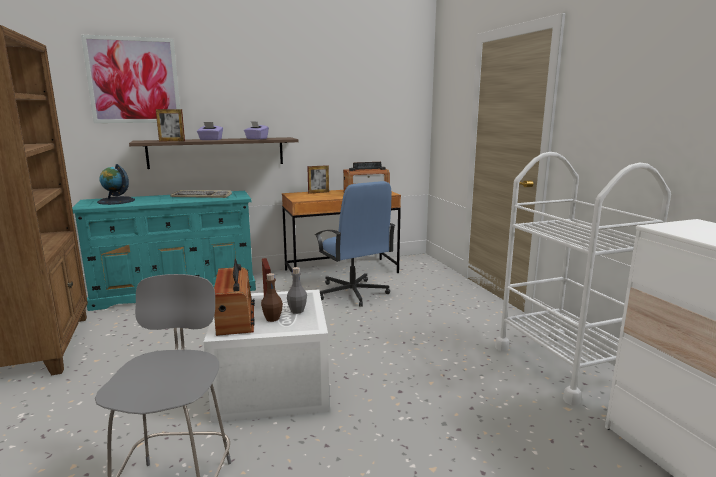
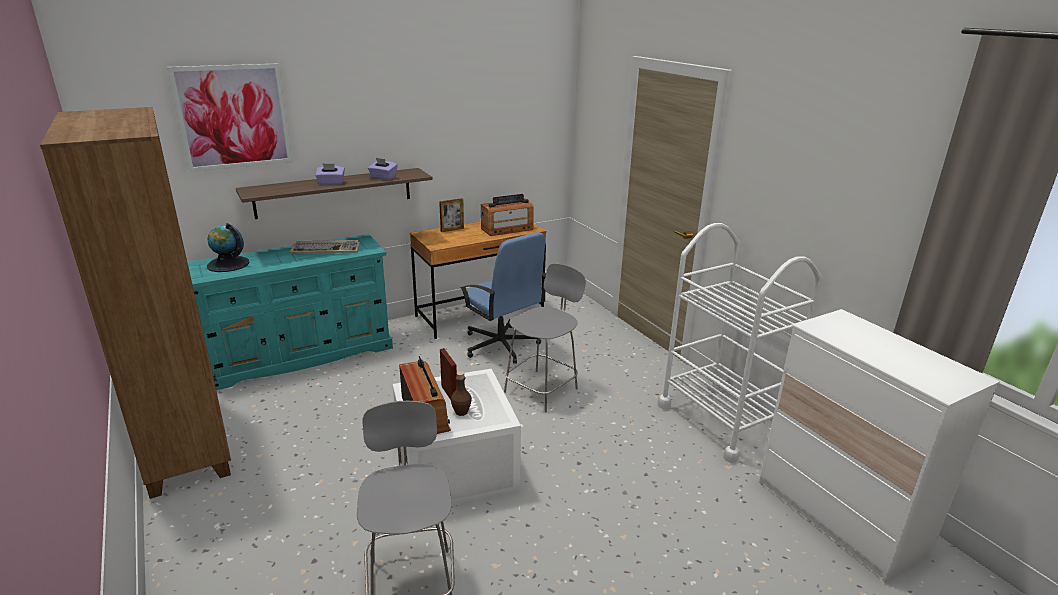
camera: 10 degrees left, 10 degrees up
picture frame [156,109,185,141] -> none
grey bottle [287,267,307,314] -> none
none -> grey chair [504,263,586,412]

